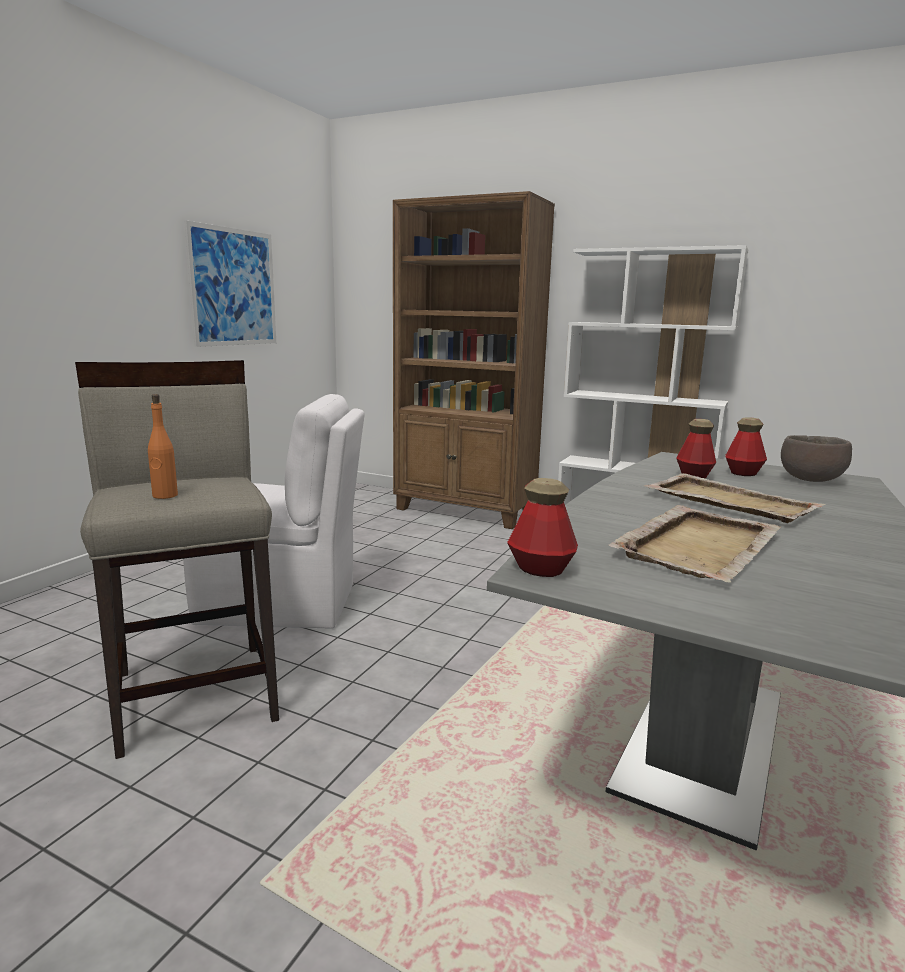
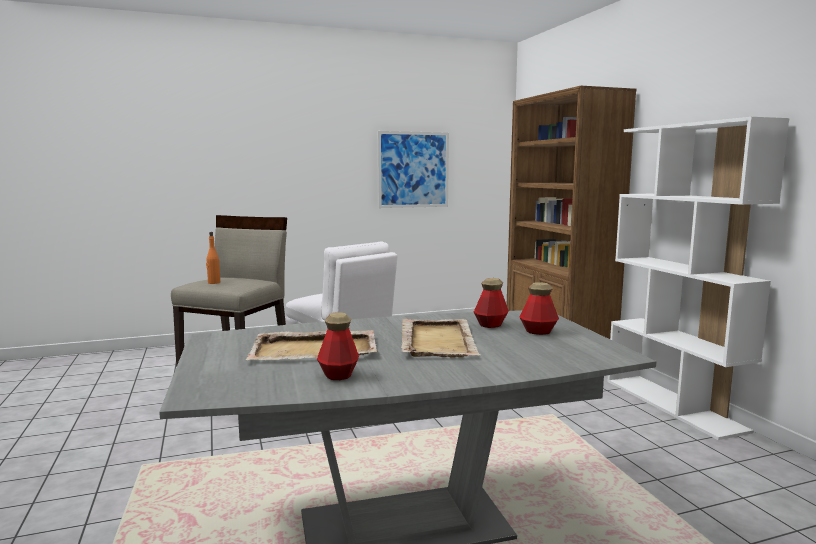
camera: 45 degrees right, 5 degrees down
bottle [507,478,578,577] -> bottle moved to [317,312,359,380]
brown bowl [781,435,852,482] -> none

